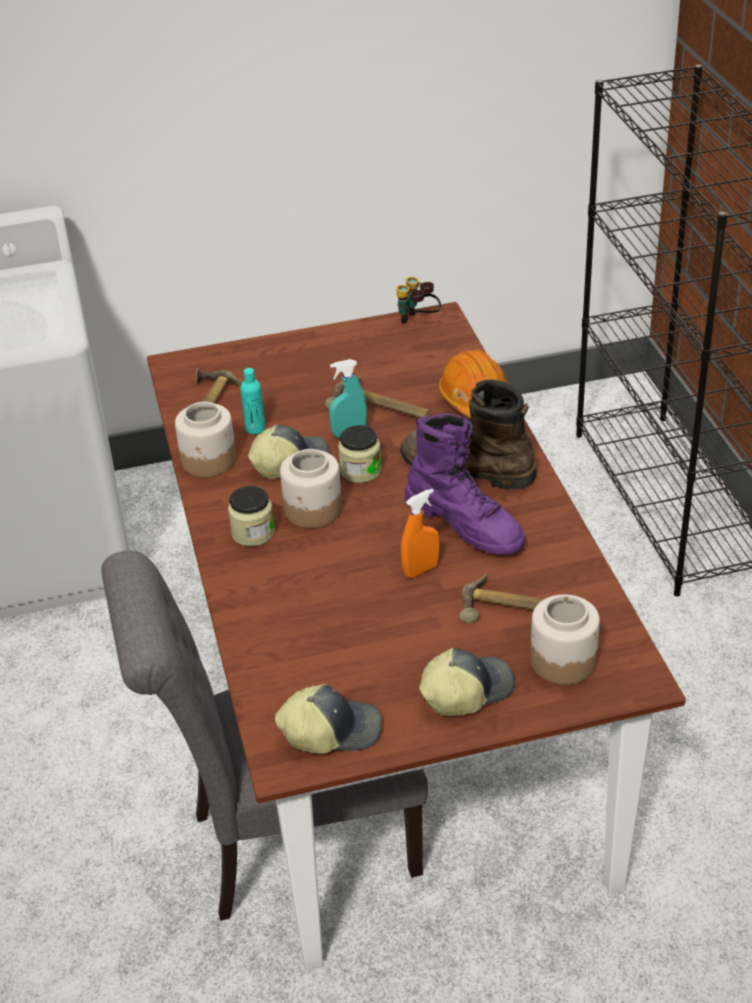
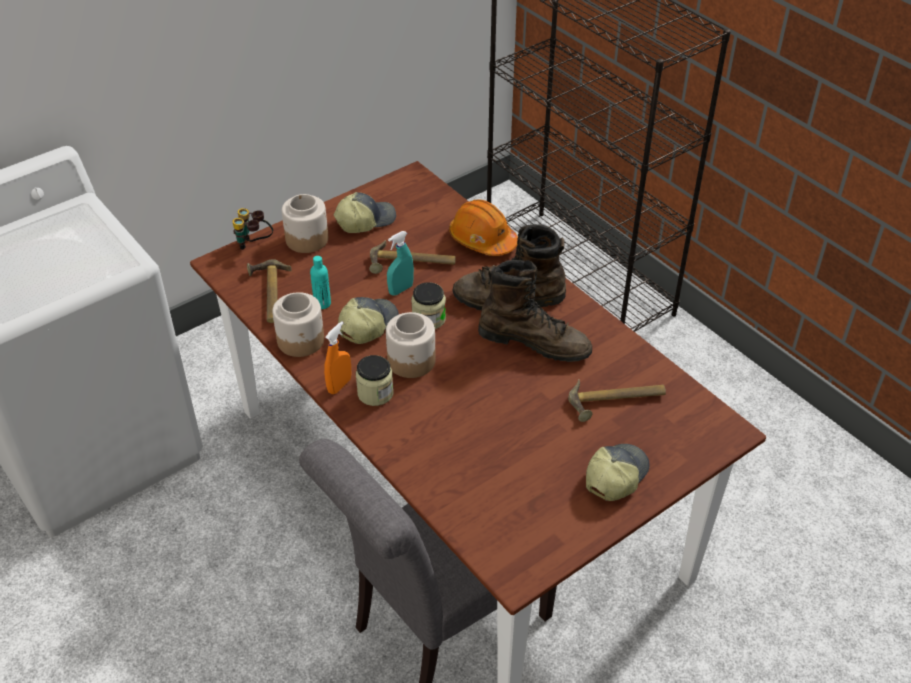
camera: 25 degrees left, 5 degrees up
cap [275,684,382,754] -> cap moved to [334,192,396,233]
binoculars [396,277,441,323] -> binoculars moved to [232,208,273,250]
orange spray bottle [401,489,440,578] -> orange spray bottle moved to [324,321,351,394]
purple boot [405,413,526,554] -> brown boot [478,260,592,362]
jar [530,594,600,685] -> jar moved to [282,194,328,253]

